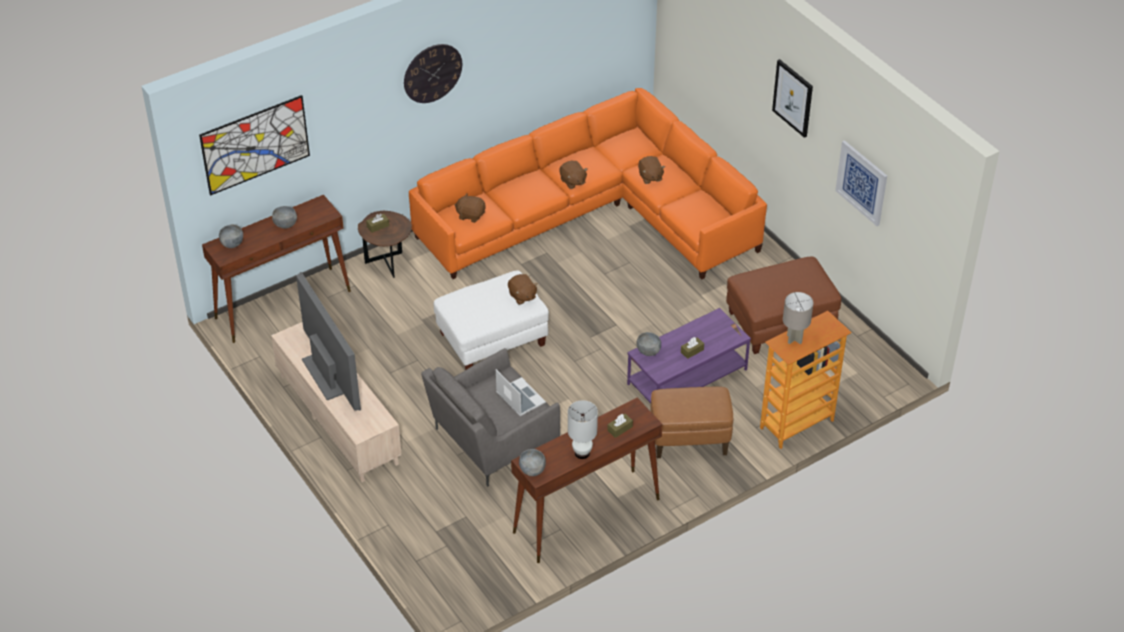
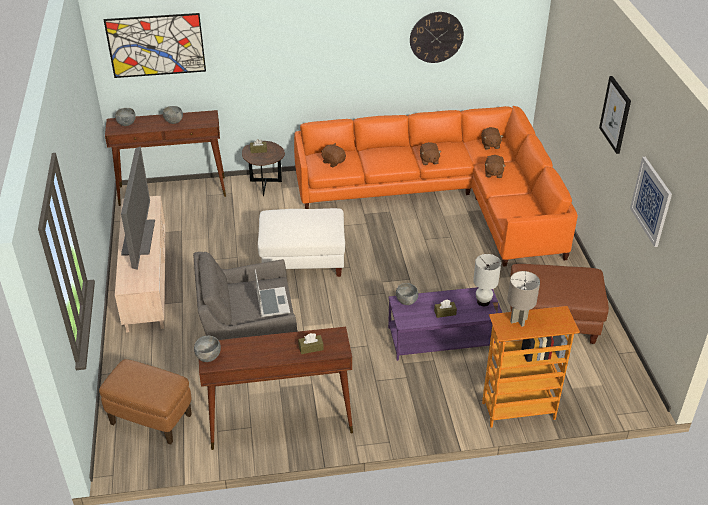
camera: 25 degrees right, 5 degrees down
wall clock [404,44,462,103] -> wall clock moved to [410,12,464,63]
brown plush toy [508,274,538,305] -> brown plush toy moved to [481,127,503,150]
white table lamp [568,400,598,459] -> white table lamp moved to [473,254,501,306]
brown ottoman [650,386,733,458] -> brown ottoman moved to [99,359,192,444]

